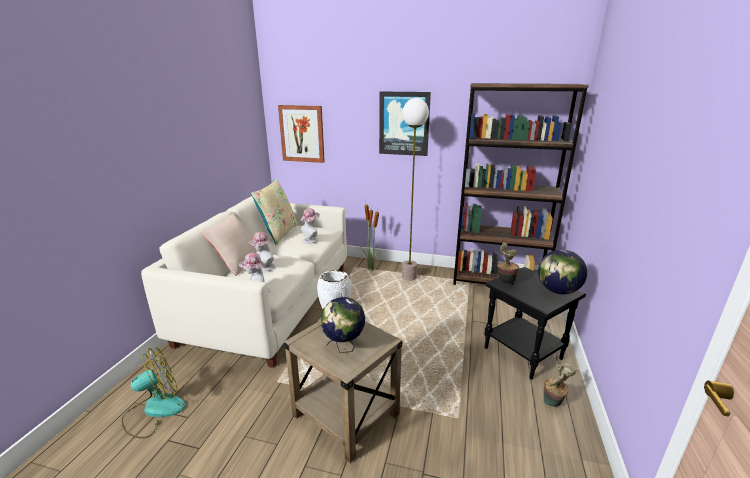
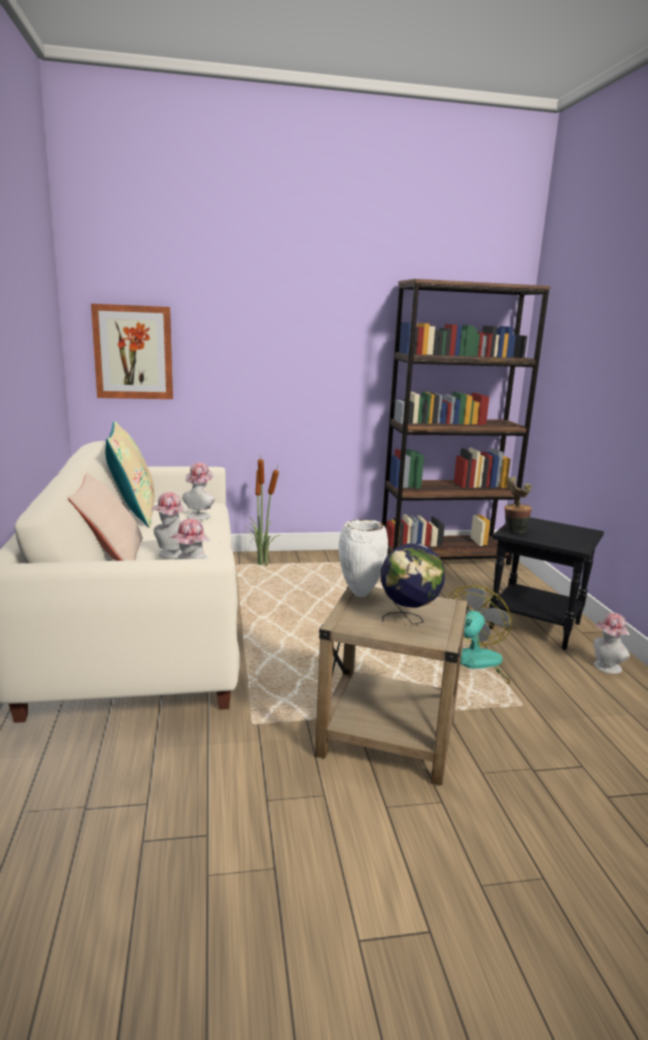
camera: 25 degrees left, 5 degrees down
fan [121,348,186,439] -> fan moved to [448,586,512,684]
picture [379,91,431,156] -> none
floor lamp [402,98,429,281] -> none
globe [538,250,587,294] -> none
potted plant [544,363,576,407] -> hat [593,613,630,674]

